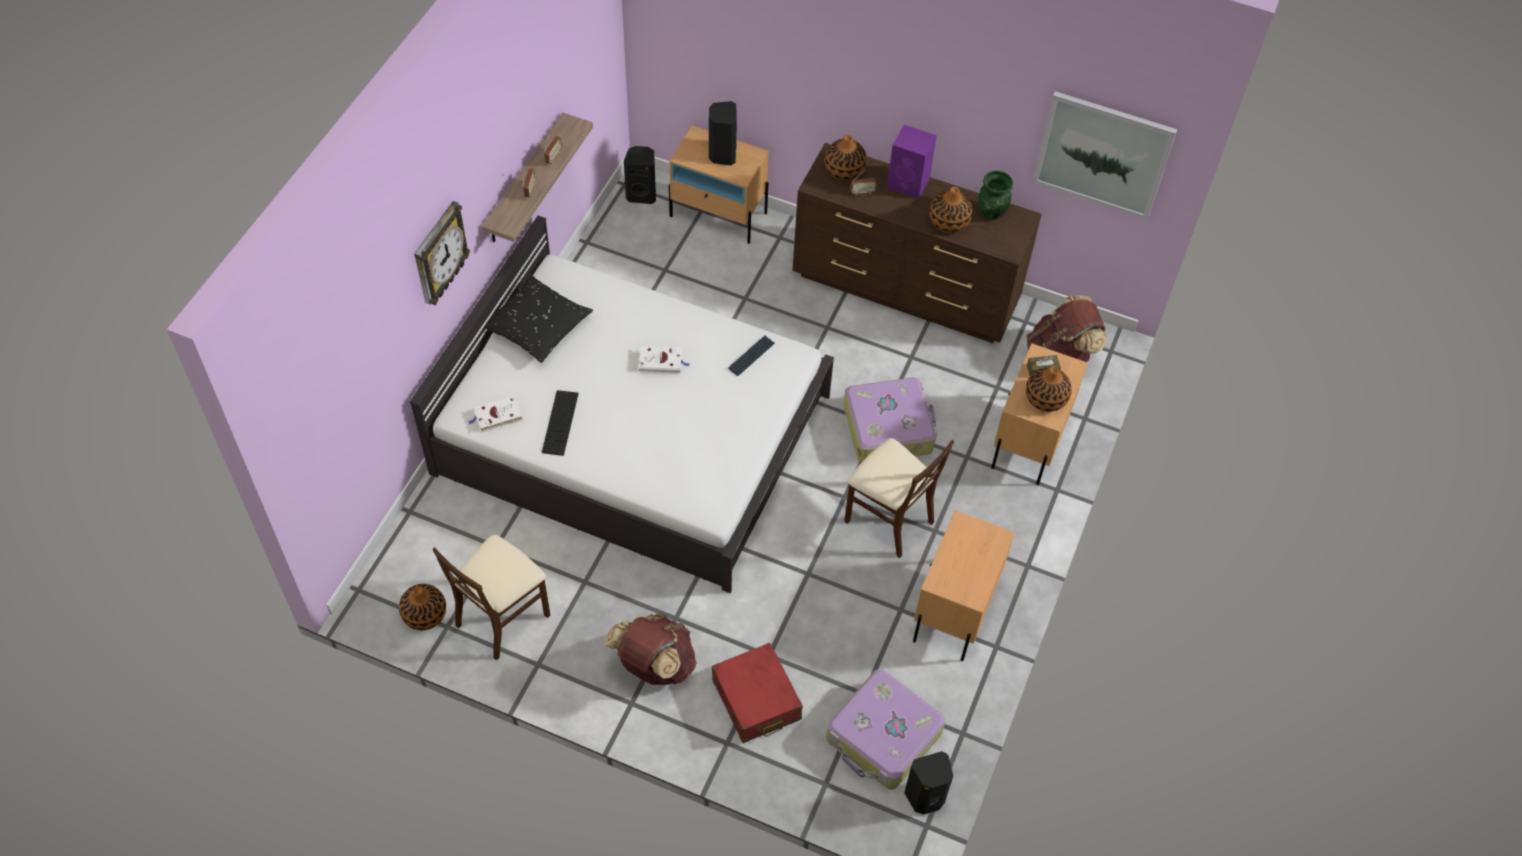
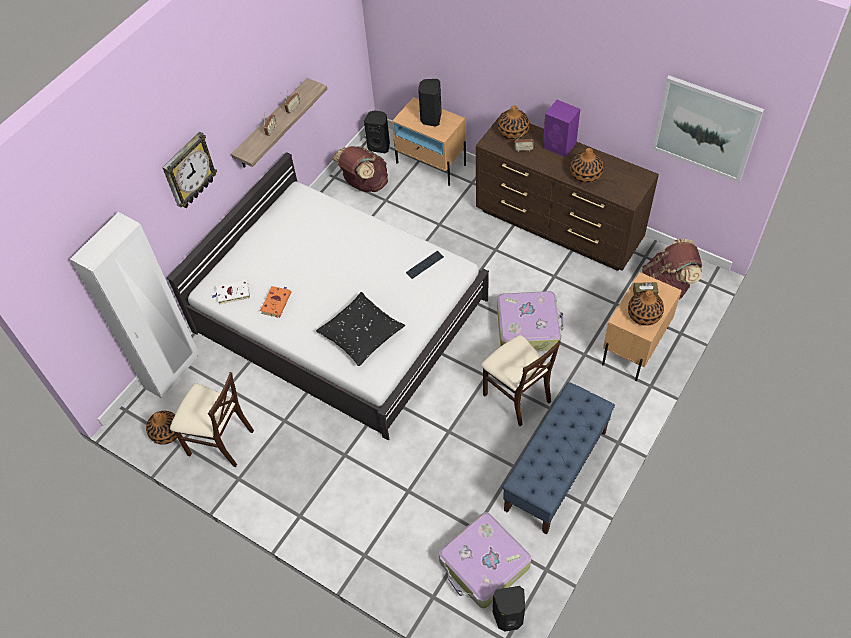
camera: 15 degrees right, 0 degrees up
beige chair [432,534,551,660] -> beige chair turned 120 degrees counterclockwise [170,372,254,467]
black pillow [484,275,593,363] -> black pillow moved to [316,292,405,366]
keyboard [542,390,579,456] -> orange book [260,286,291,318]
brown backpack [605,613,697,685] -> brown backpack moved to [332,146,388,192]
white book [638,346,690,373] -> none
red suitcase [712,643,803,743] -> none
beige nightstand [913,510,1015,661] -> blue bench [502,382,615,534]
green vase [979,171,1013,220] -> none
none -> white wardrobe [70,212,199,398]

